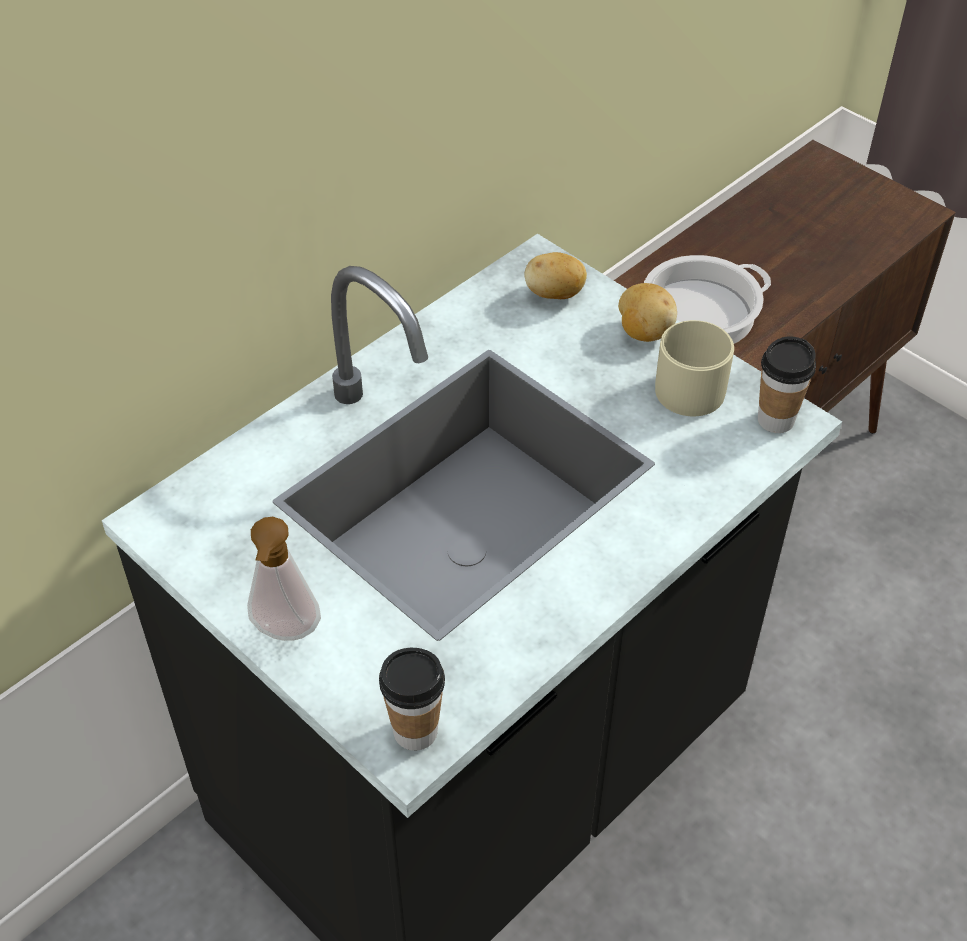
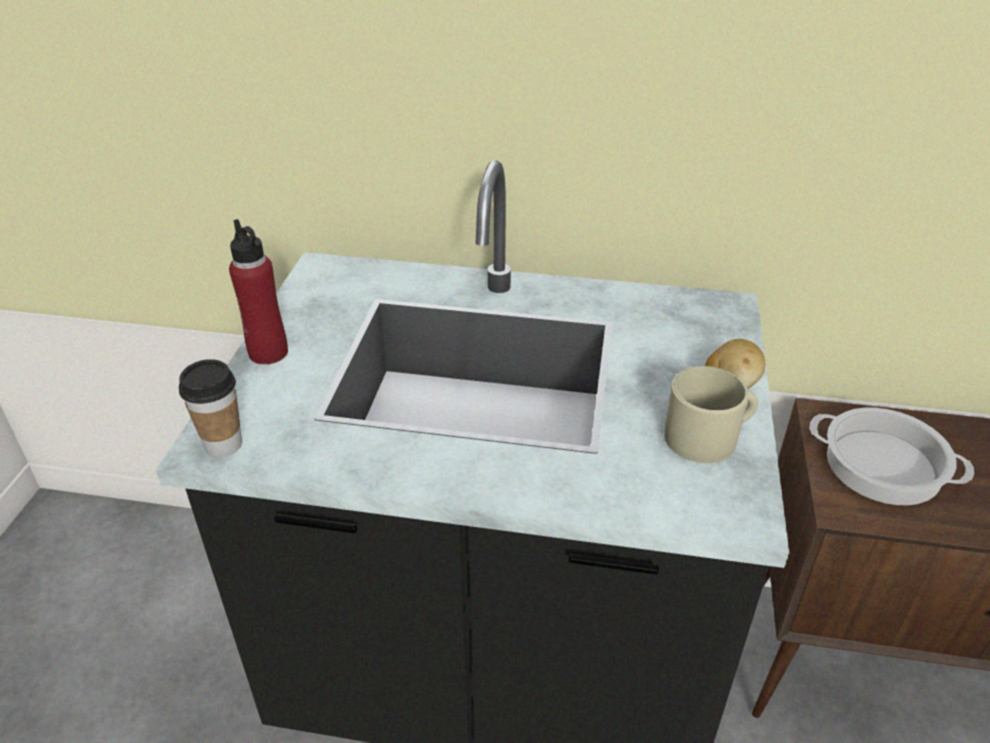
camera: 55 degrees right, 10 degrees down
soap dispenser [247,517,321,641] -> red bottle [229,219,288,365]
potato [524,252,587,299] -> none
cup [758,336,816,433] -> none

